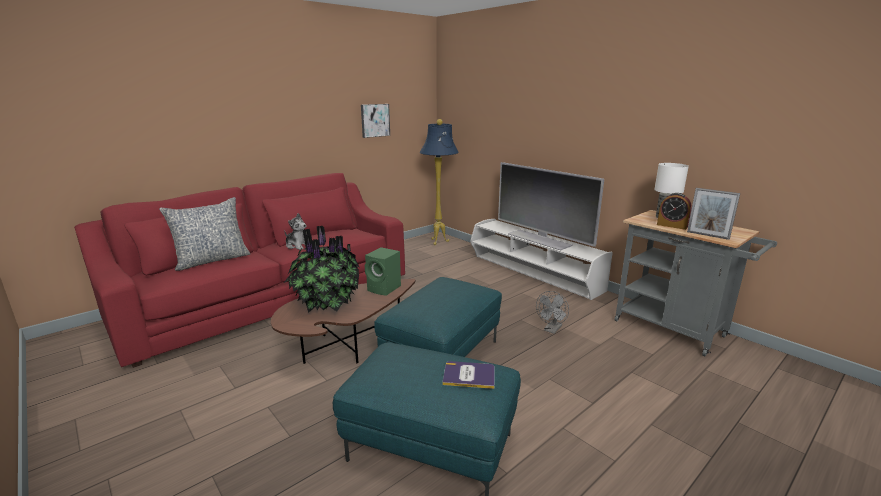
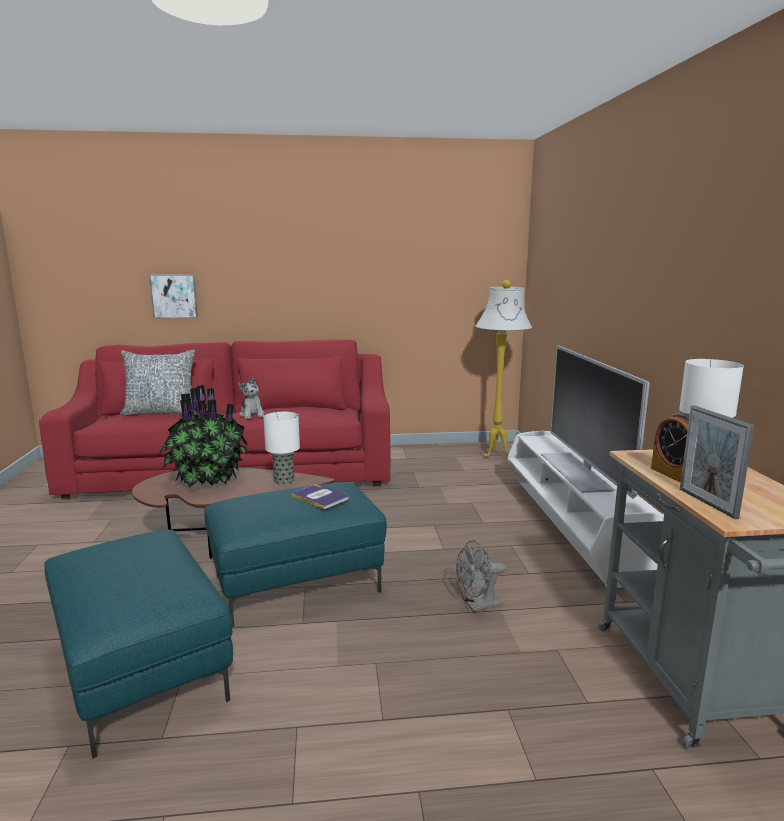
camera: 35 degrees right, 5 degrees down
picture [361,104,390,138] -> picture moved to [149,275,198,318]
green speaker [365,247,401,296] -> table lamp [263,412,300,485]
blue floor lamp [420,119,459,245] -> white floor lamp [476,280,532,458]
book [442,361,495,389] -> book moved to [292,484,348,510]

